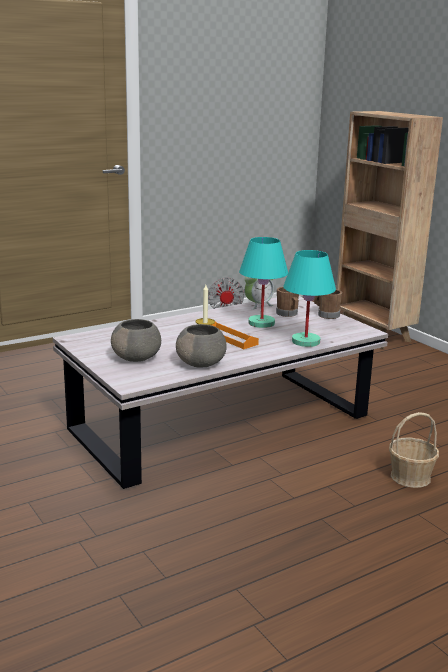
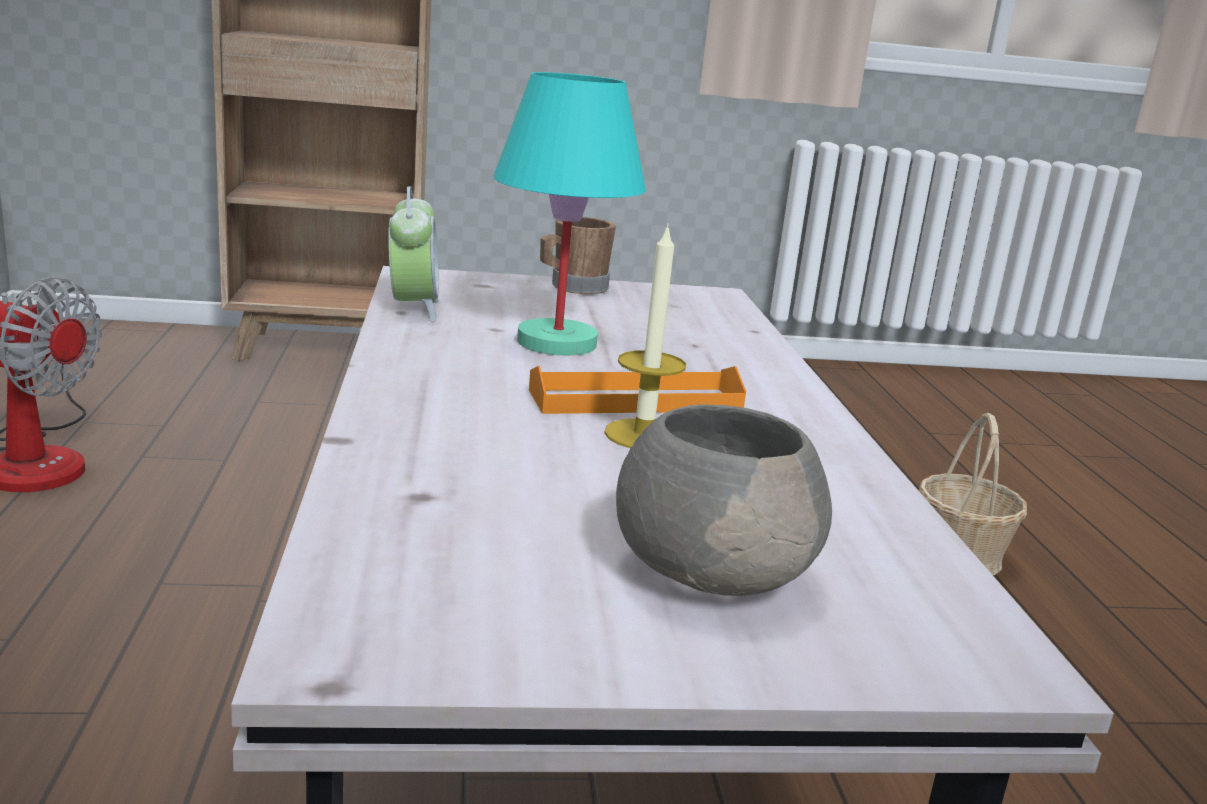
camera: 65 degrees left, 0 degrees up
grey bowl [176,324,227,367] -> none
brown mug [276,287,299,317] -> none
turquoise table lamp [283,250,336,347] -> none

